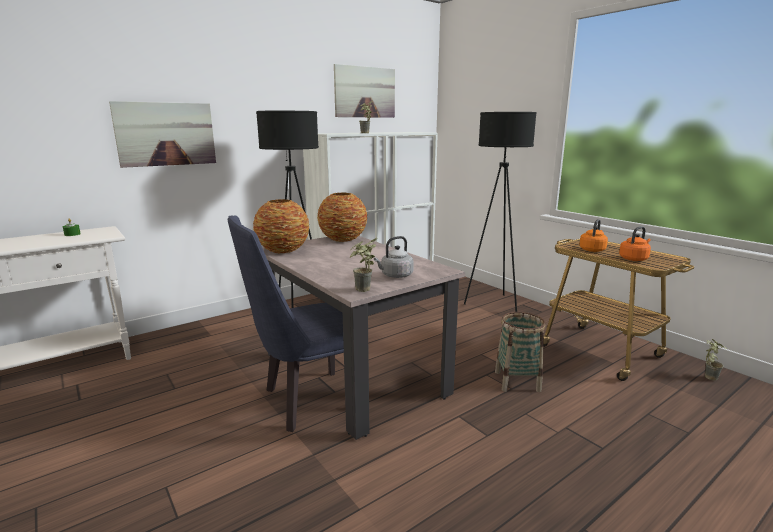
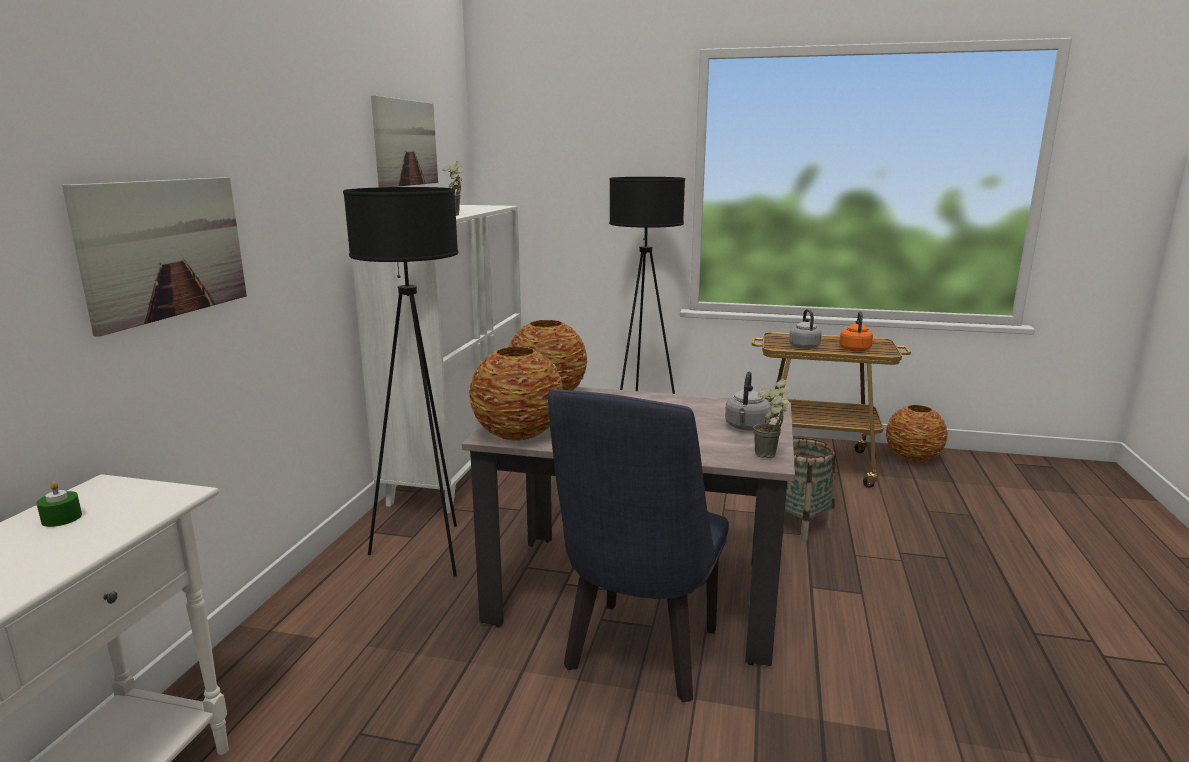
camera: 40 degrees left, 0 degrees up
orange kettle [579,219,608,252] -> grey kettle [789,309,822,349]
potted plant [705,339,727,380] -> vase [886,405,948,462]

